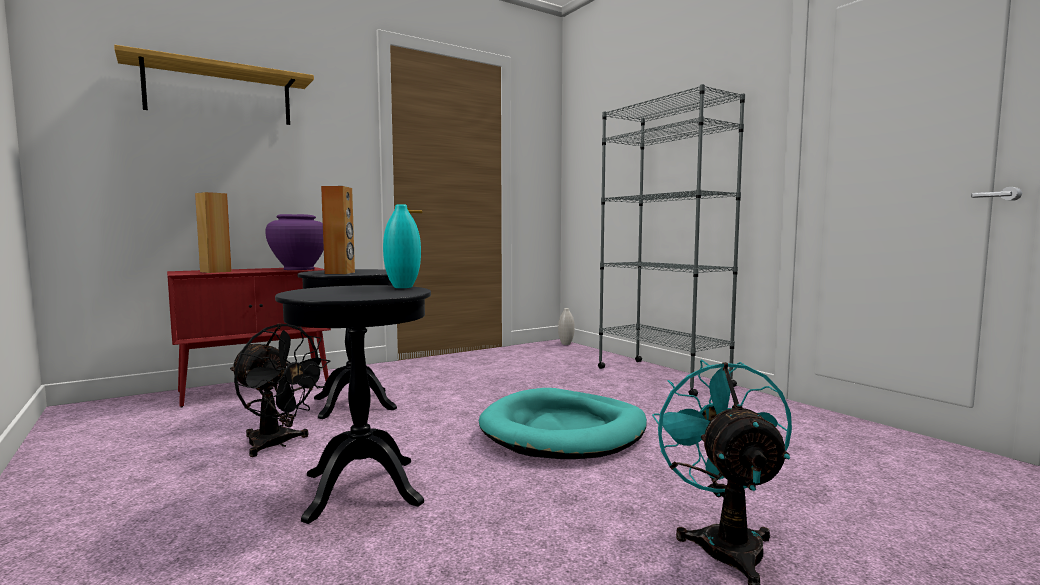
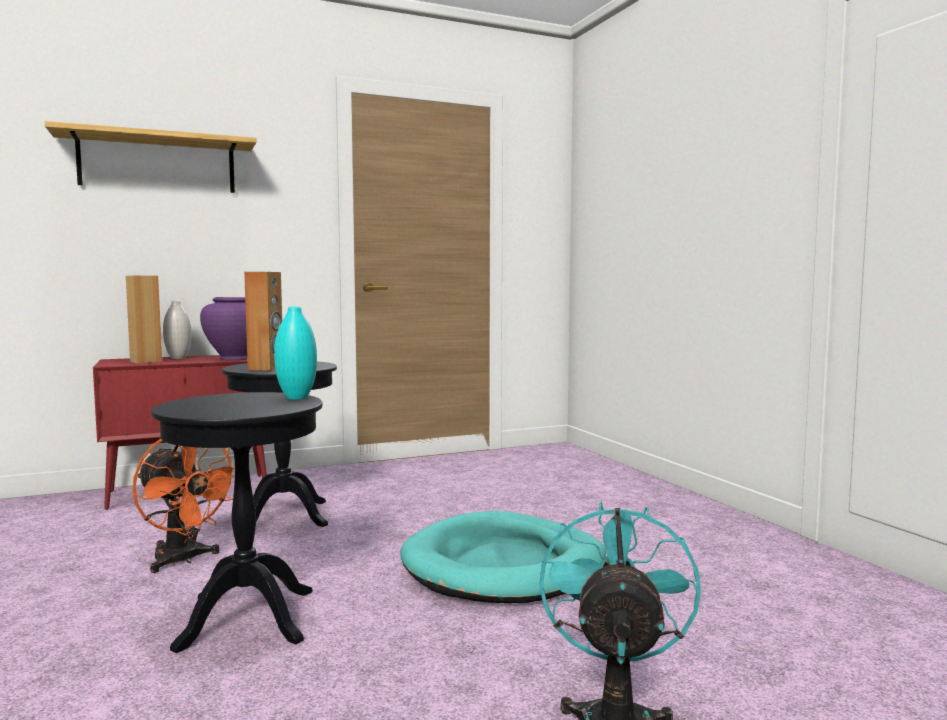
camera: 10 degrees right, 0 degrees up
black fan [230,323,330,457] -> orange fan [133,439,235,573]
white vase [558,308,575,345] -> white vase moved to [163,301,191,359]
grey bookcase [598,84,745,396] -> none

